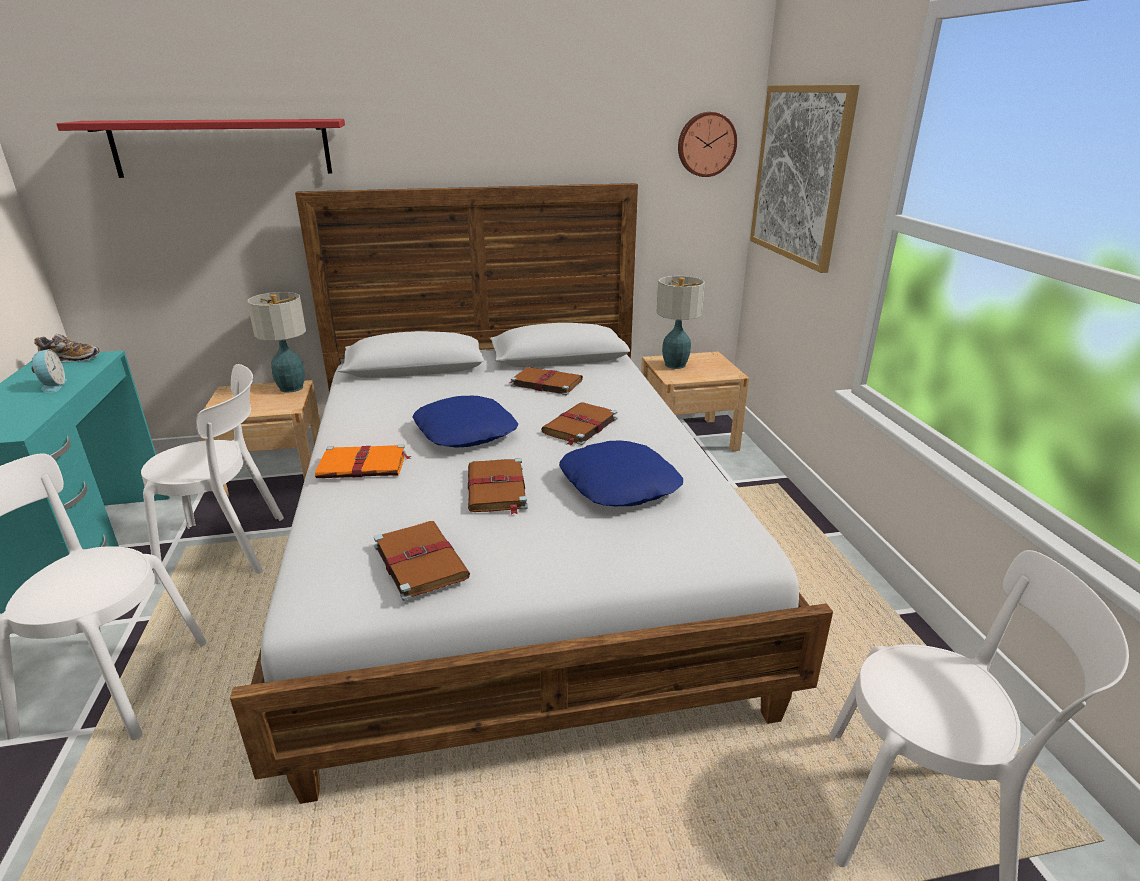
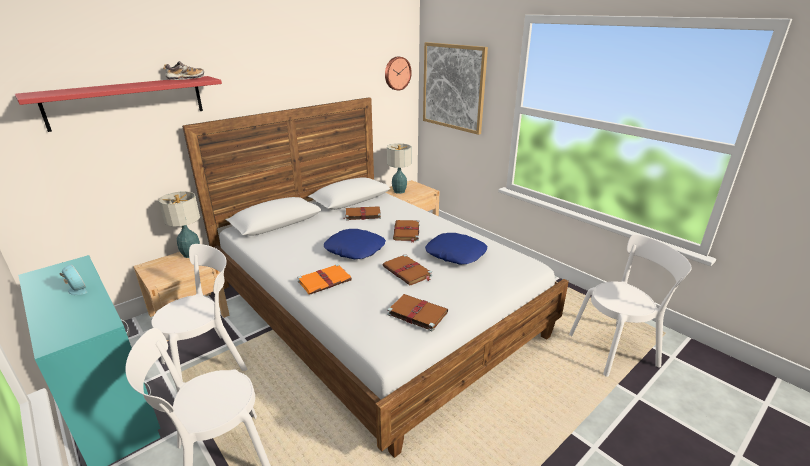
camera: 30 degrees left, 0 degrees up
shoe [34,334,100,362] -> shoe moved to [163,61,204,80]

